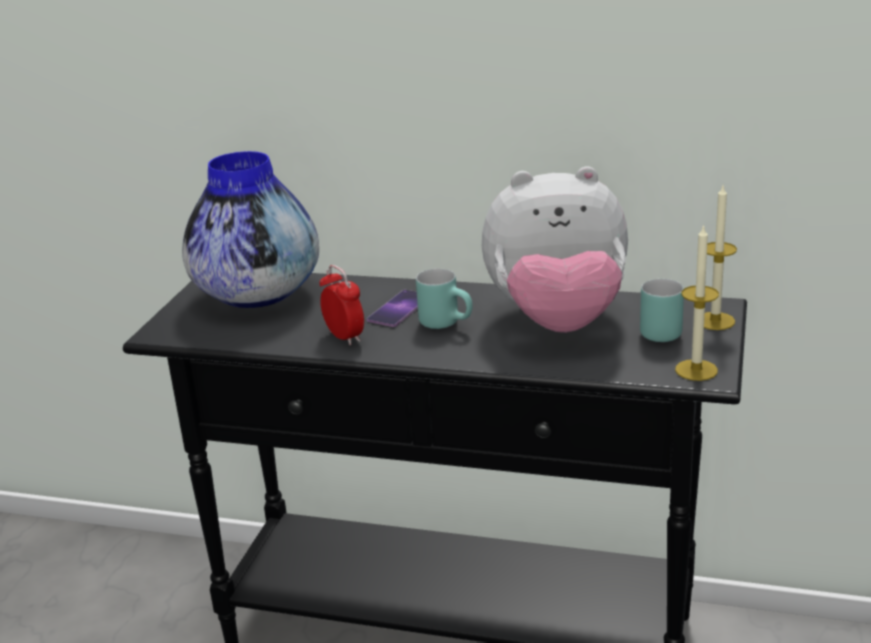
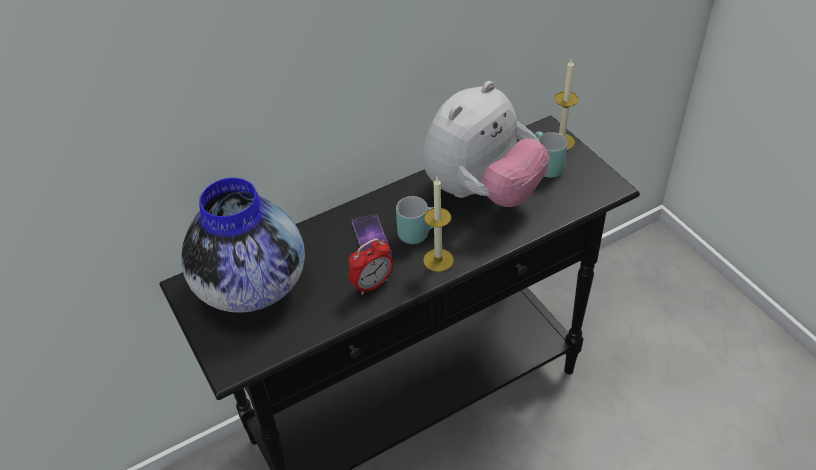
camera: 45 degrees left, 20 degrees up
alarm clock [320,265,364,345] -> alarm clock turned 135 degrees clockwise [348,238,394,295]
candle [675,224,719,381] -> candle moved to [423,178,454,272]

